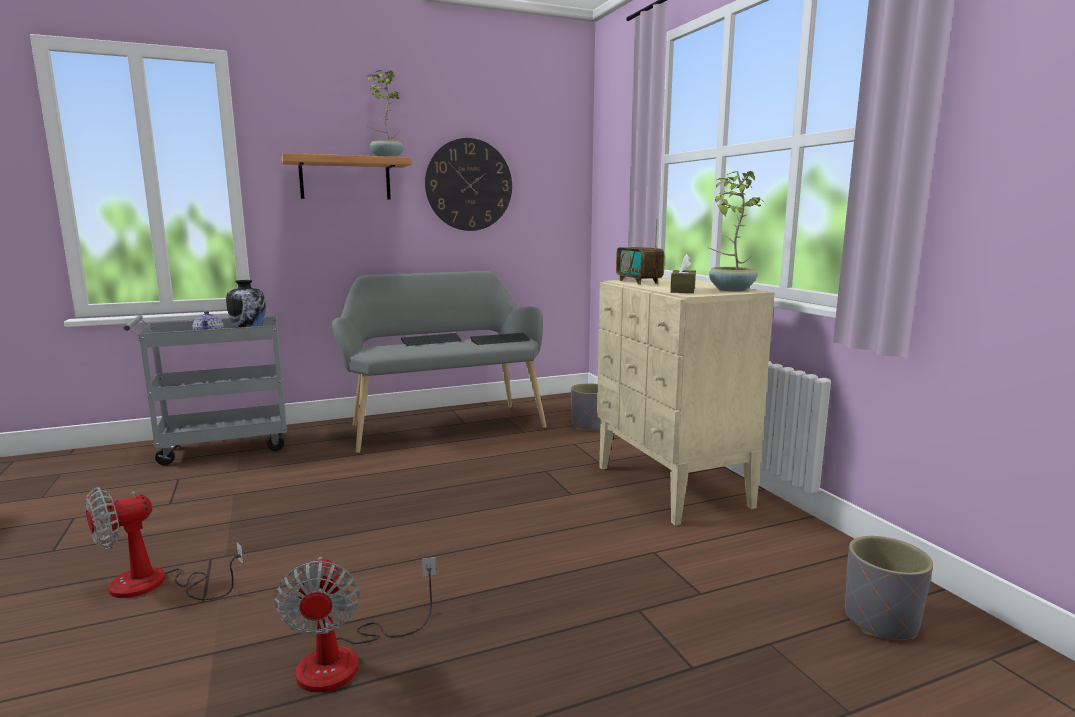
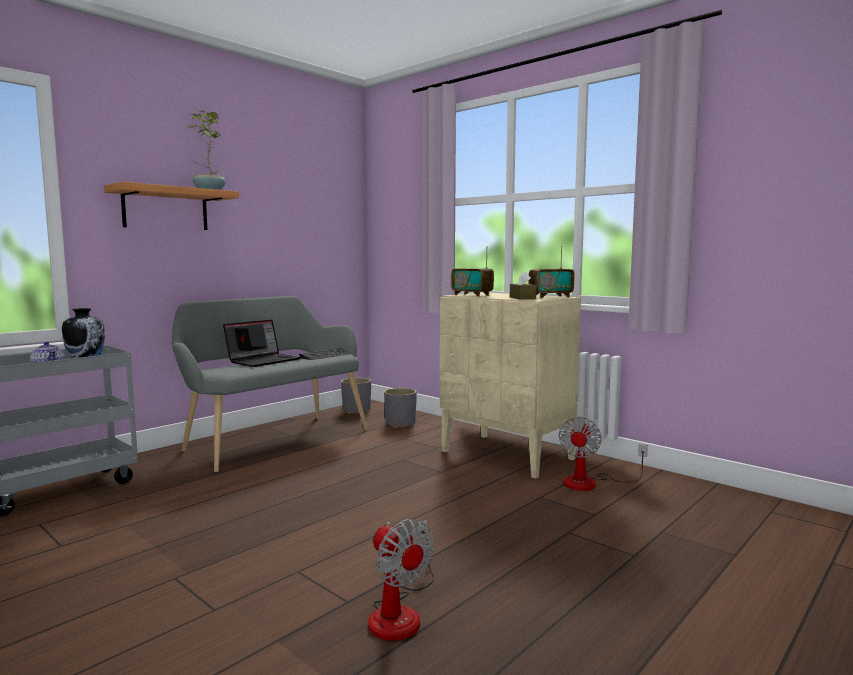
camera: 25 degrees left, 5 degrees down
fan [85,487,244,600] -> fan moved to [558,417,648,491]
keyboard [401,333,462,346] -> laptop [223,320,301,367]
wall clock [425,138,512,231] -> none
potted plant [709,171,765,292] -> radio [528,246,575,298]
grey planter [845,536,933,640] -> grey planter moved to [341,378,371,414]

